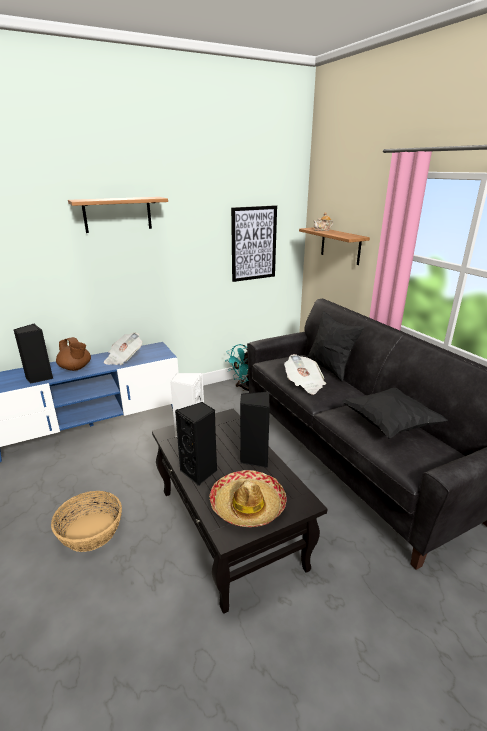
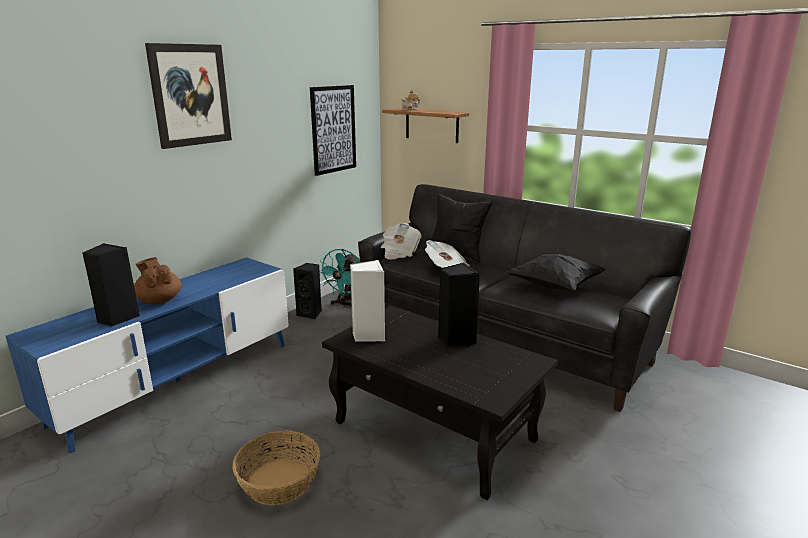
camera: 25 degrees left, 5 degrees down
brown teapot [56,337,91,371] -> brown teapot turned 150 degrees counterclockwise [134,257,182,304]
shelf [68,197,168,233] -> picture [145,43,232,149]
newspaper [104,333,142,365] -> newspaper moved to [380,223,421,259]
black speaker [175,402,217,486] -> black speaker moved to [293,263,322,320]
hat [209,470,287,527] -> none

